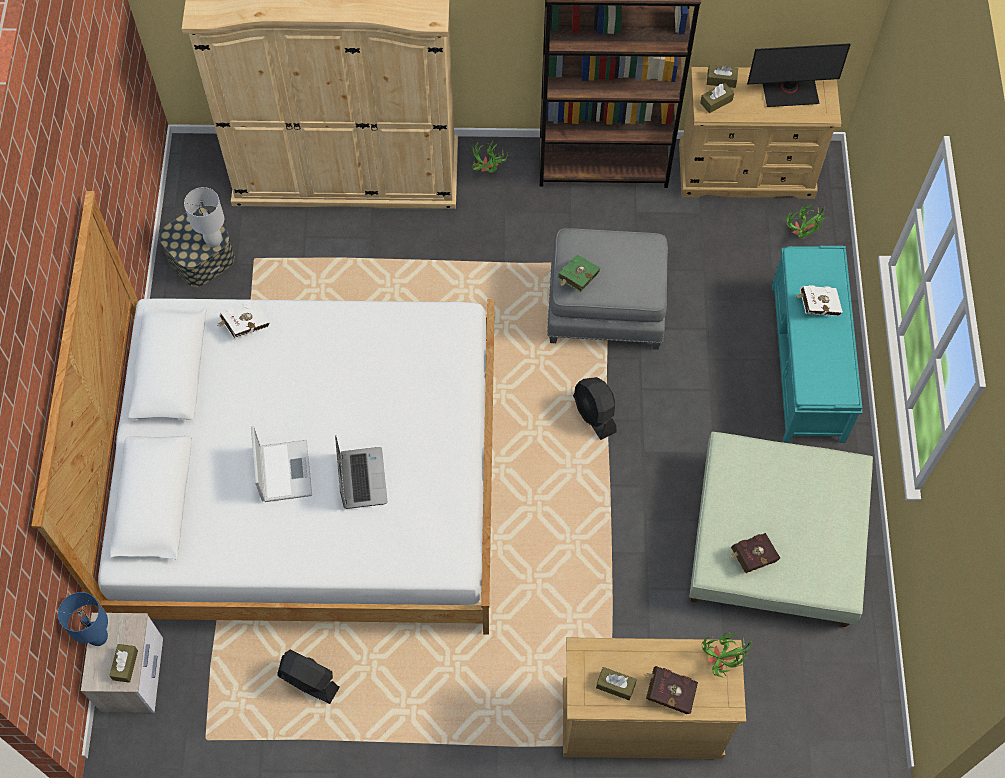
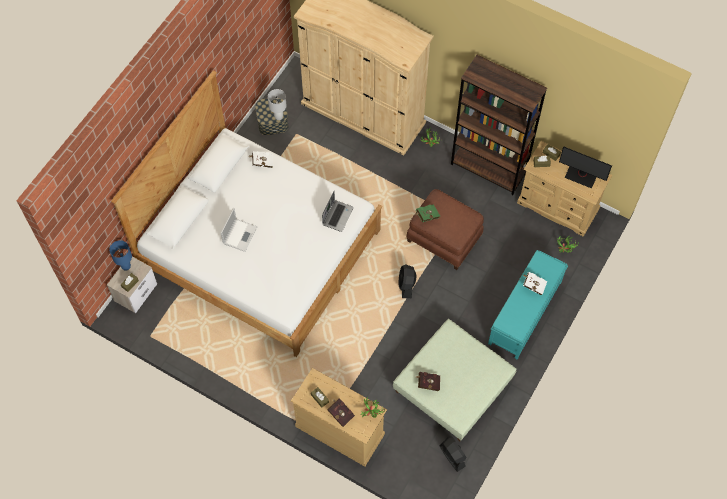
camera: 30 degrees right, 0 degrees up
black fan [277,649,340,704] -> black fan moved to [439,437,467,472]
laptop [335,435,387,509] -> laptop moved to [322,191,354,232]
grey ottoman [547,228,668,350] -> brown ottoman [406,189,484,270]

